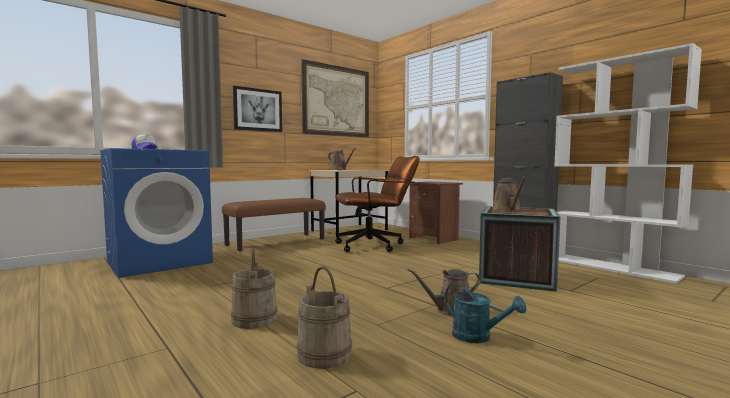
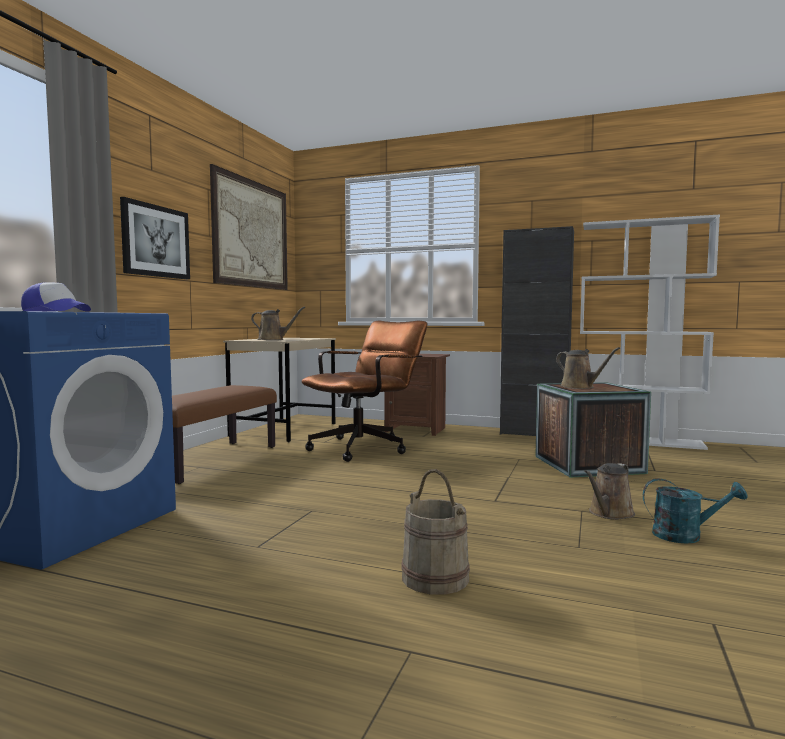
camera: 30 degrees left, 0 degrees up
beige bucket [296,266,352,369] -> none

